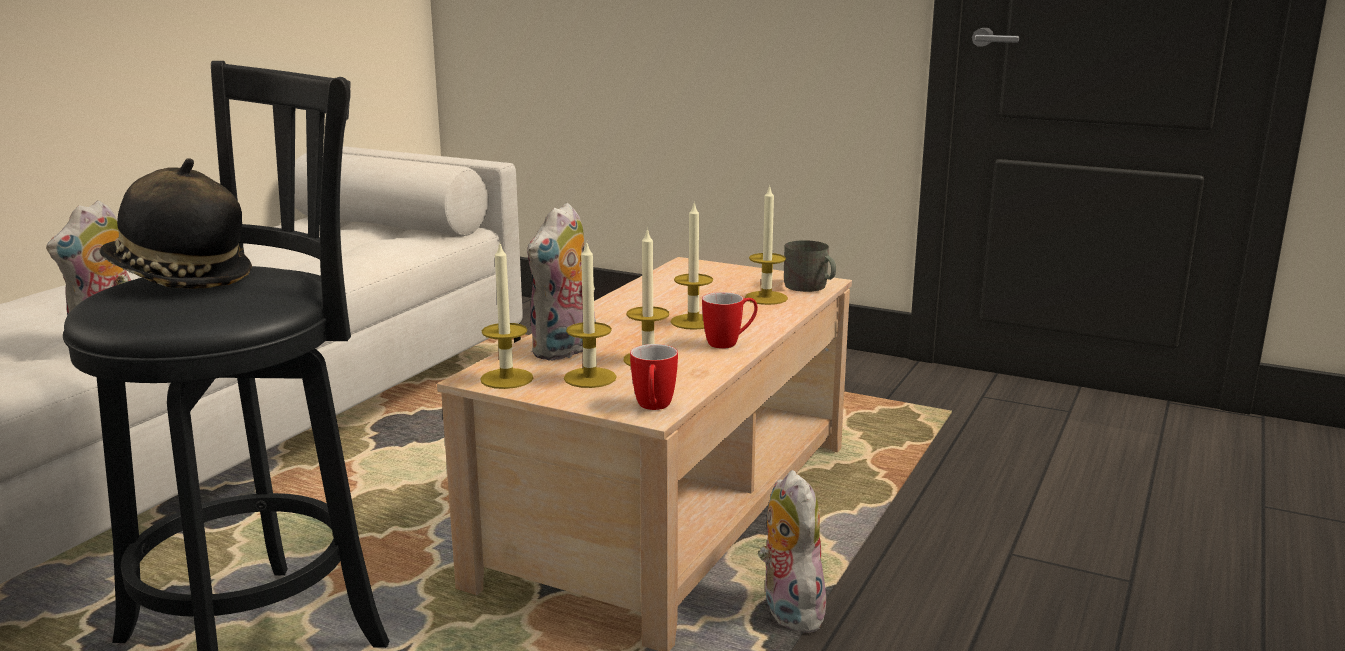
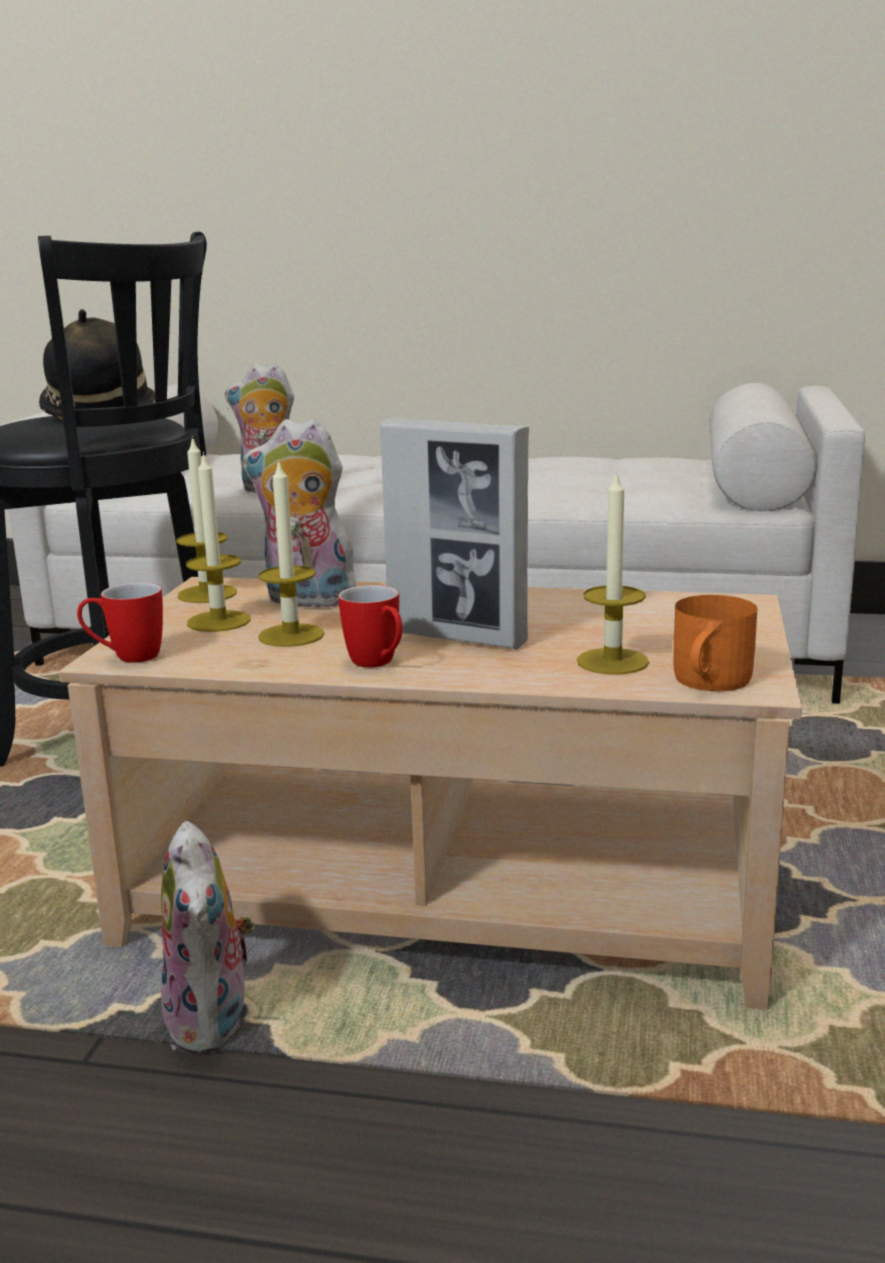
camera: 75 degrees right, 0 degrees up
candle [671,204,713,330] -> picture frame [380,418,529,649]
plush toy [758,470,826,633] -> plush toy turned 105 degrees clockwise [161,821,254,1055]
grey mug [784,240,836,292] -> orange mug [673,595,758,691]

